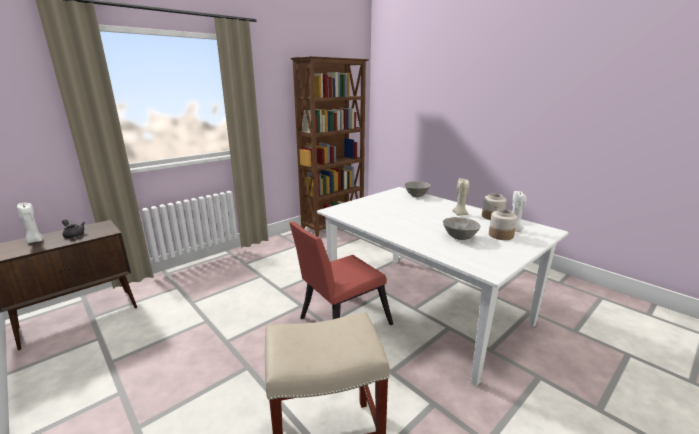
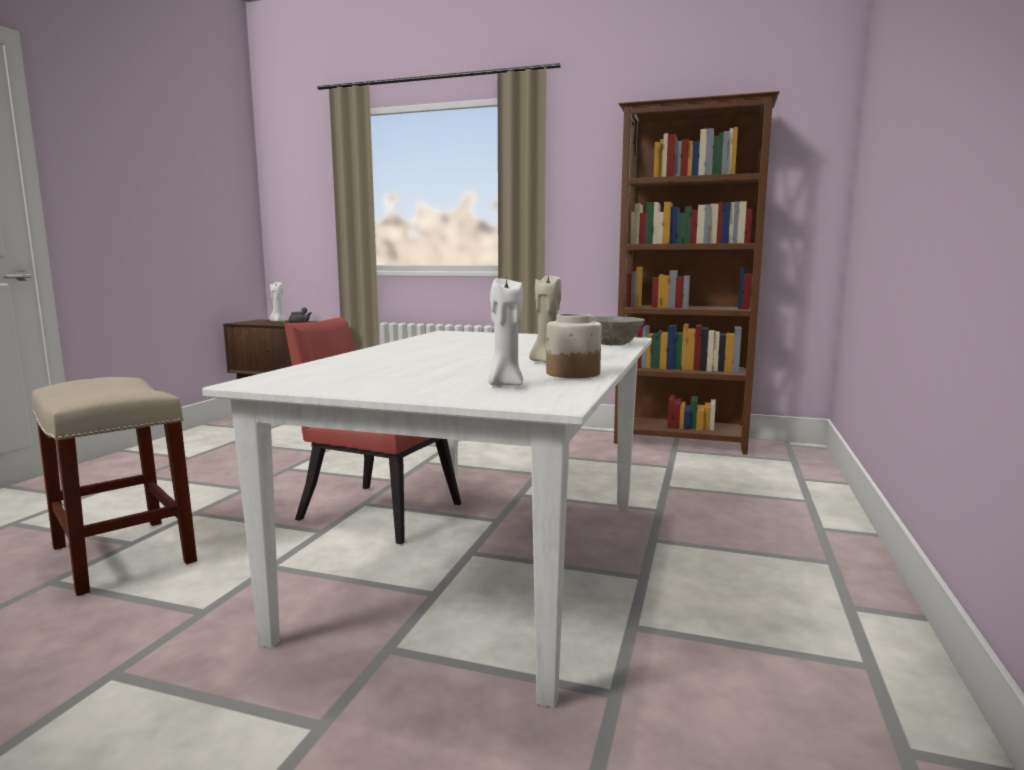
camera: 60 degrees right, 10 degrees down
grey bowl [443,217,480,240] -> none
jar [489,209,517,240] -> none

